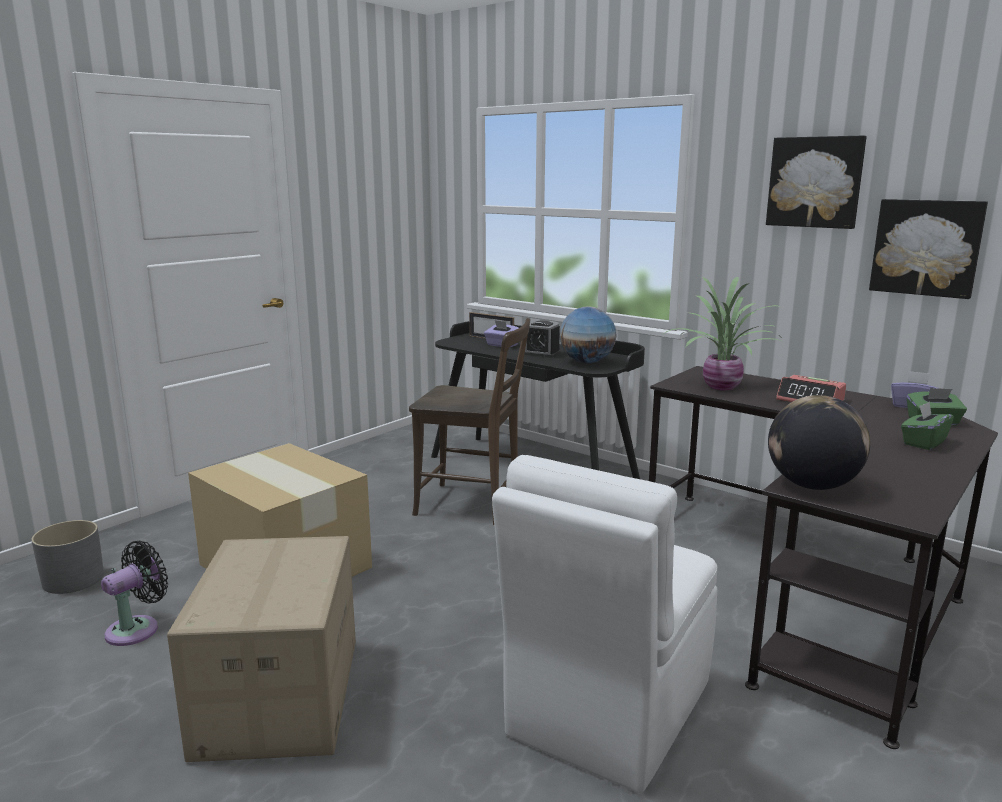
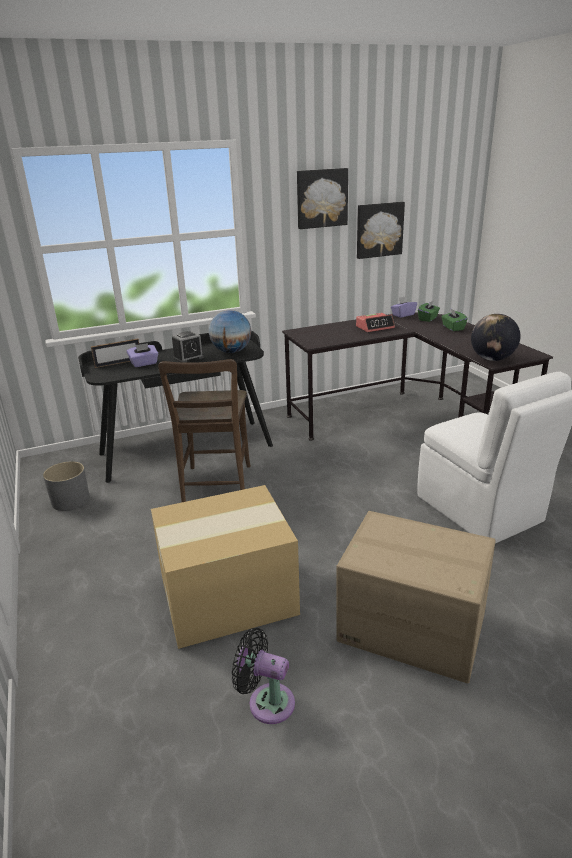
camera: 60 degrees left, 10 degrees up
grey planter [31,520,104,594] -> grey planter moved to [43,461,90,511]
black fan [101,541,168,646] -> black fan turned 45 degrees counterclockwise [232,628,295,724]
brown chair [409,318,530,525] -> brown chair turned 135 degrees clockwise [158,359,251,502]
potted plant [665,277,784,390] -> none

